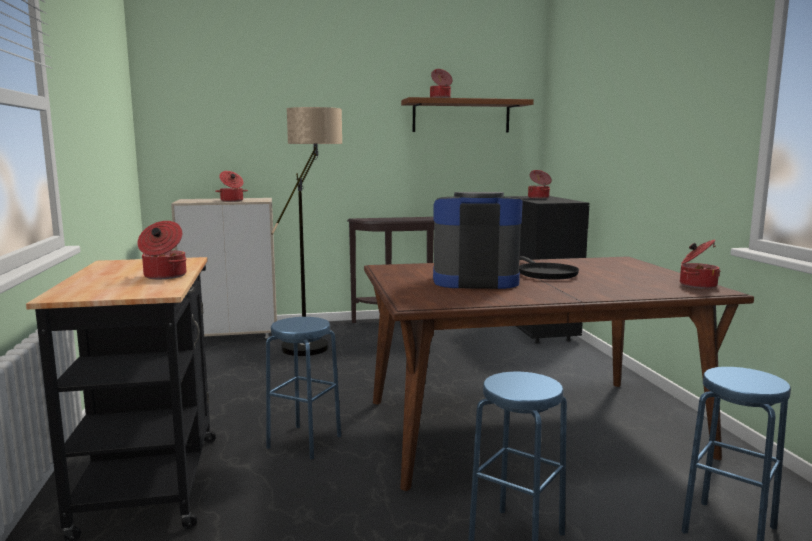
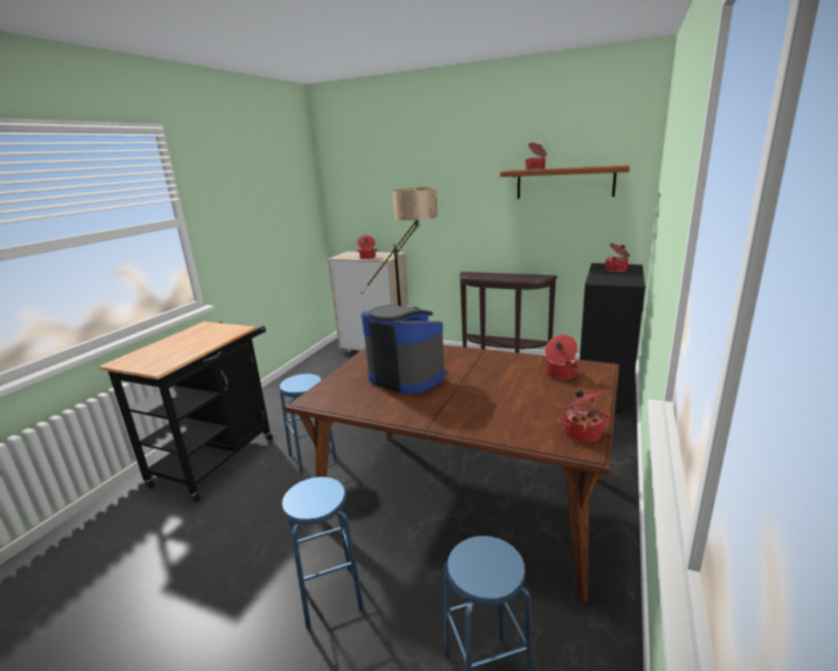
camera: 35 degrees right, 10 degrees up
cooking pot [137,221,186,279] -> cooking pot moved to [545,335,578,380]
black frying pan [519,256,579,280] -> none

